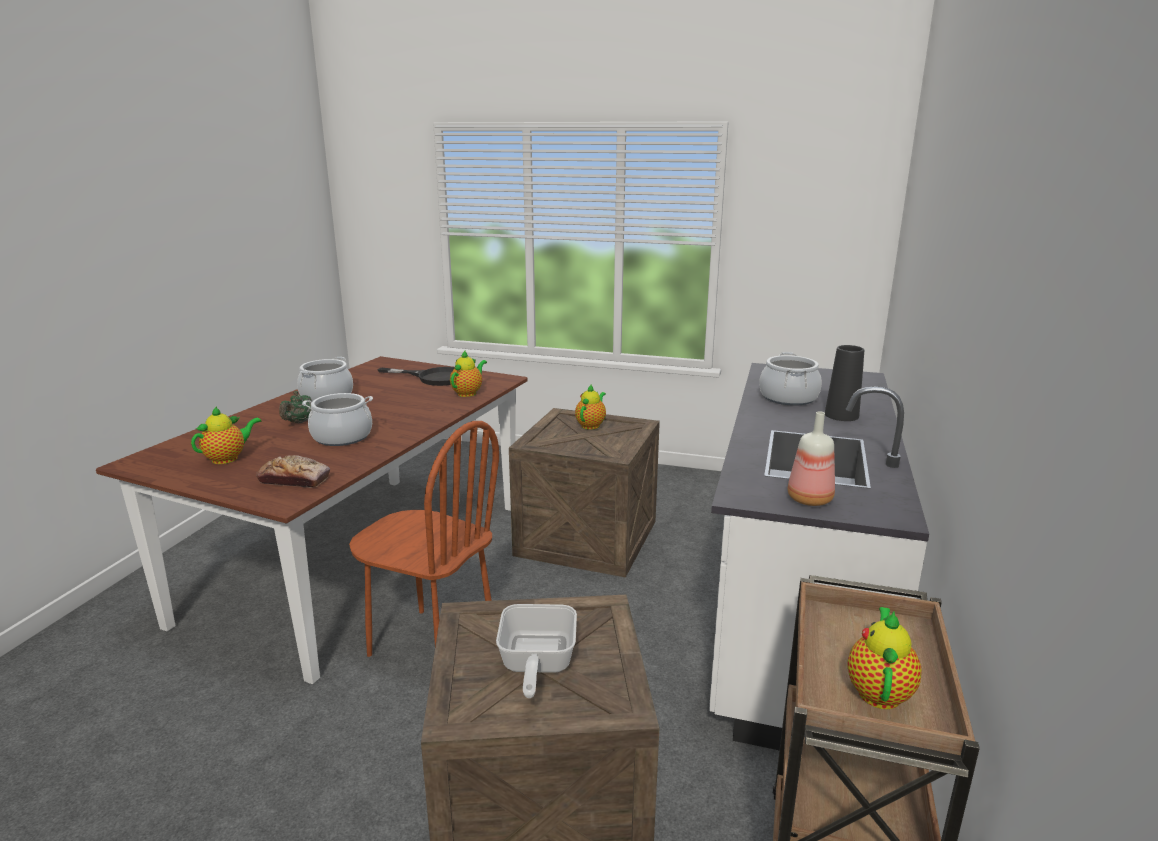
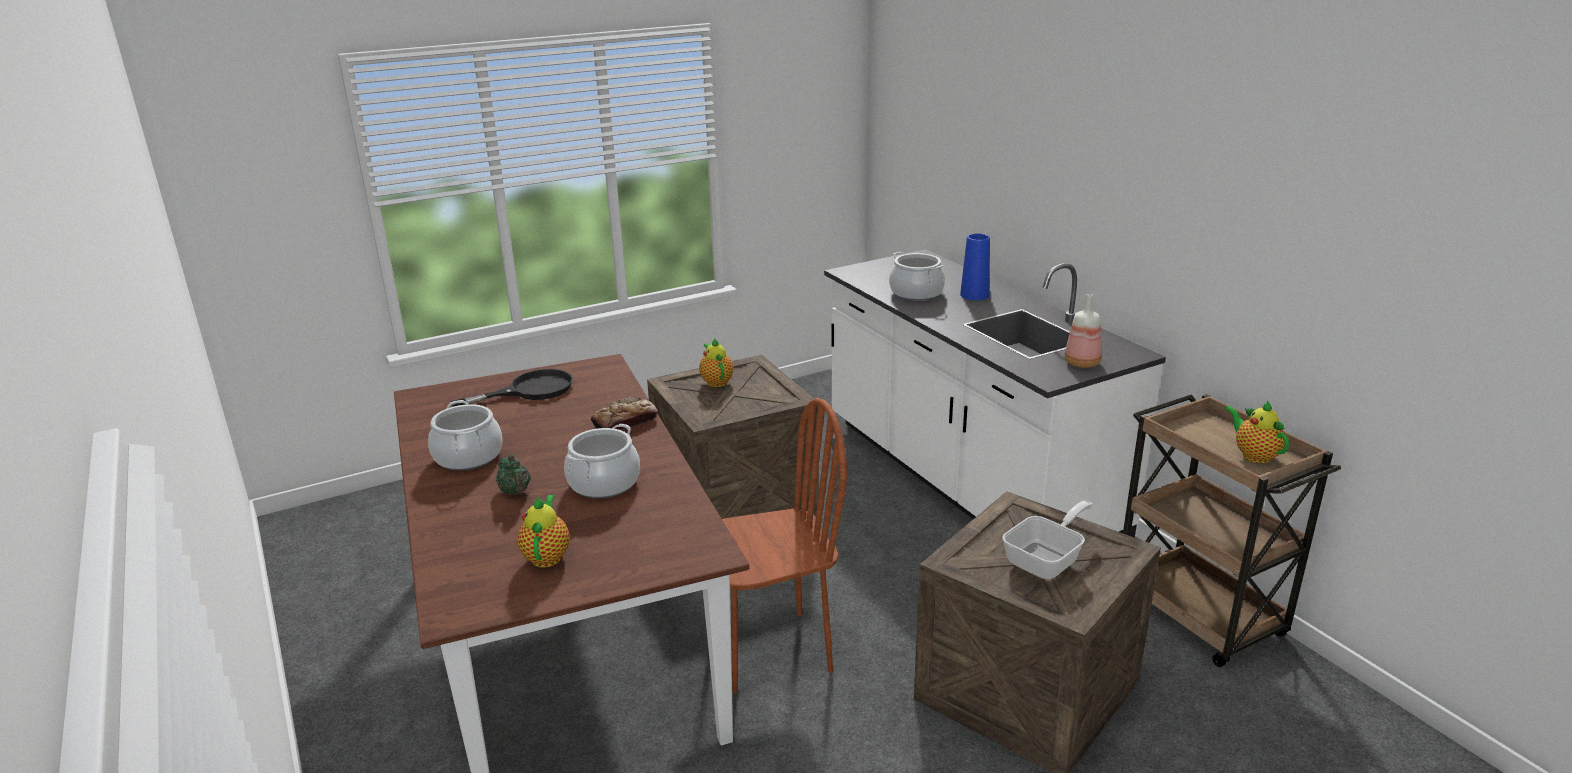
camera: 45 degrees left, 5 degrees up
bread [256,455,330,488] -> bread moved to [591,397,658,430]
teapot [450,351,487,397] -> none
frying pan [496,604,577,698] -> frying pan turned 90 degrees counterclockwise [1003,501,1093,579]
black vase [825,345,864,421] -> blue vase [960,234,990,300]

